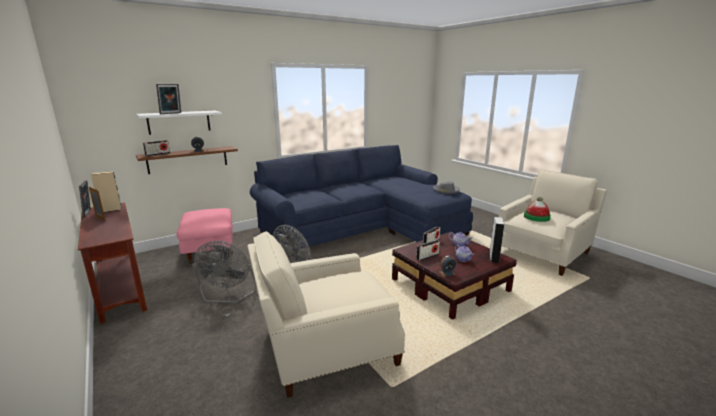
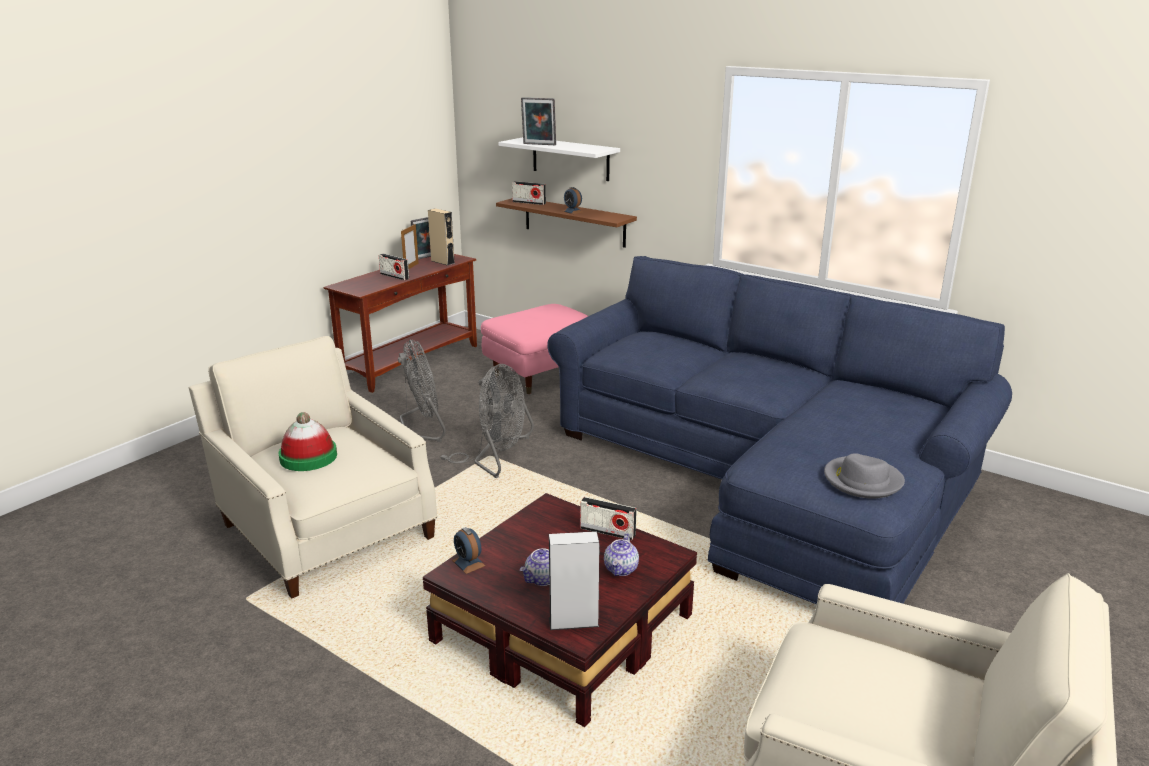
camera: 70 degrees right, 5 degrees up
radio [416,240,440,261] -> radio moved to [379,254,409,280]
hat [524,197,551,222] -> hat moved to [279,412,337,471]

